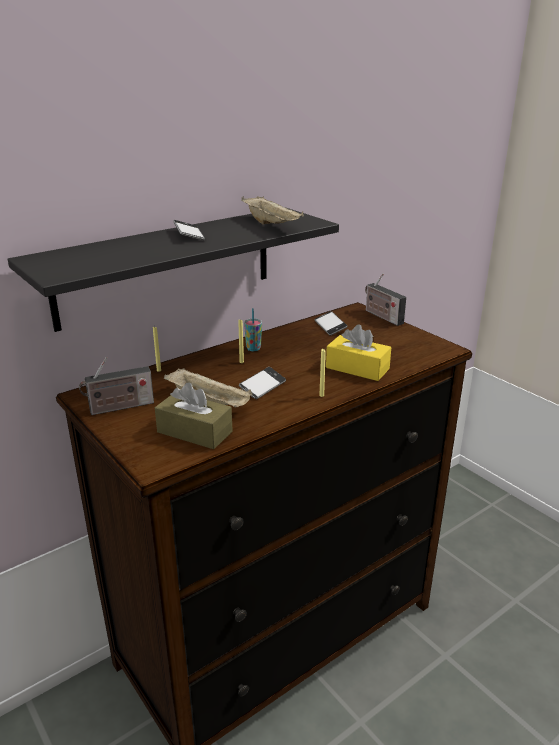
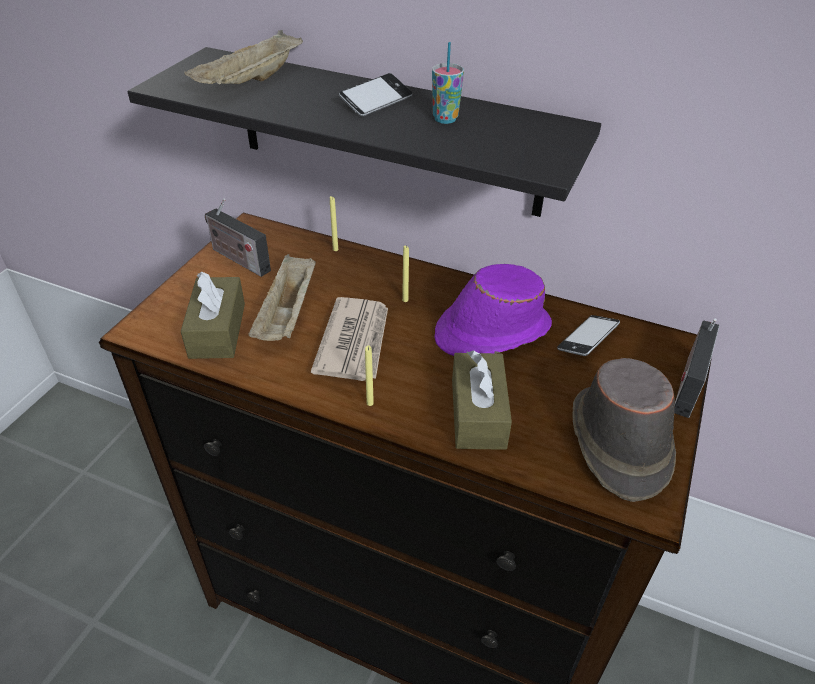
camera: 60 degrees right, 15 degrees up
phone [239,367,286,399] -> newspaper [311,297,388,381]
beige tray [241,196,304,225] -> beige tray moved to [184,30,303,84]
cup [244,308,262,351] -> cup moved to [432,42,464,124]
yellow tissue box [326,324,391,381] -> brown tissue box [452,350,512,450]
none -> purple hat [435,264,552,356]
none -> brown hat [572,358,676,502]

